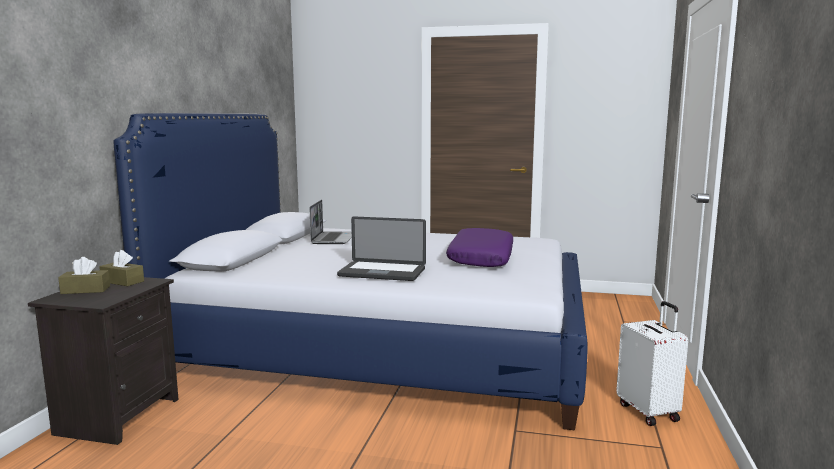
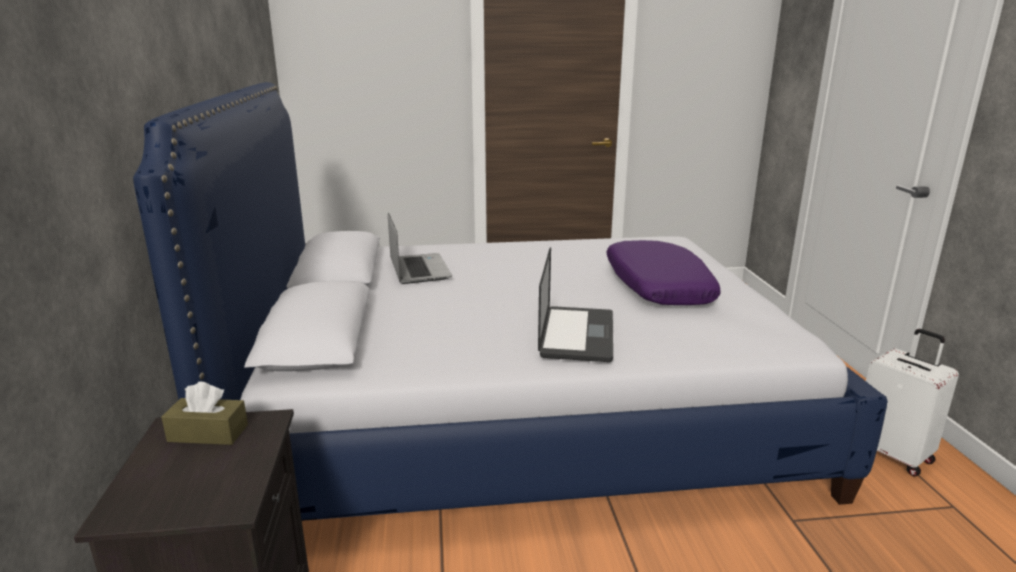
camera: 20 degrees left, 10 degrees up
brown tissue box [58,257,110,294] -> none
laptop [337,216,426,281] -> laptop turned 75 degrees counterclockwise [538,247,613,362]

